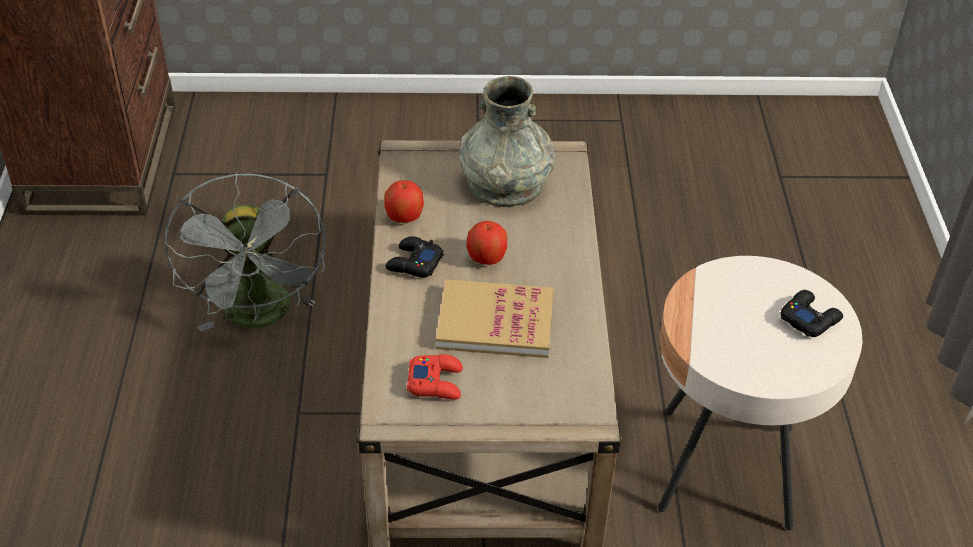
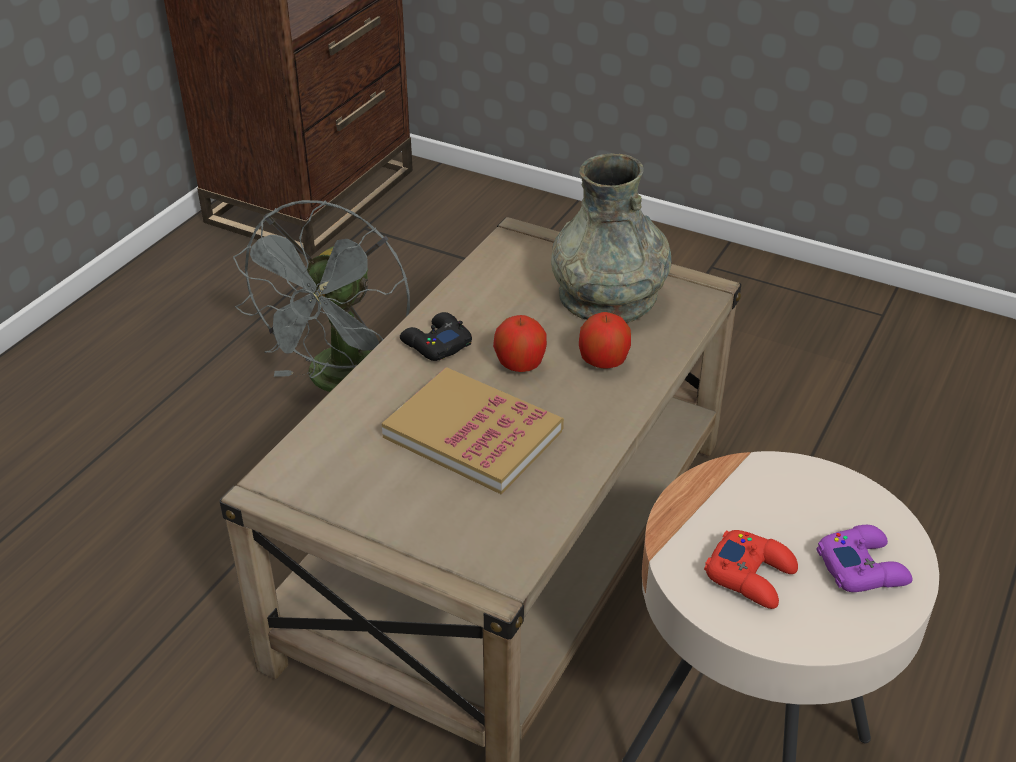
camera: 30 degrees right, 5 degrees down
apple [384,180,424,223] -> apple moved to [579,312,631,369]
red game controller [407,354,463,399] -> red game controller moved to [704,530,798,609]
black game controller [781,290,843,337] -> purple game controller [816,525,912,592]

